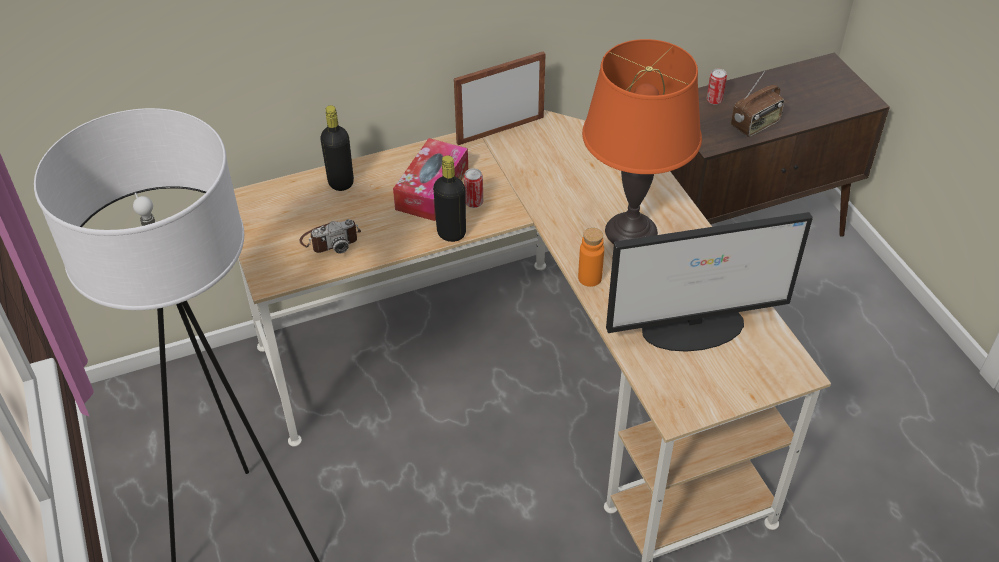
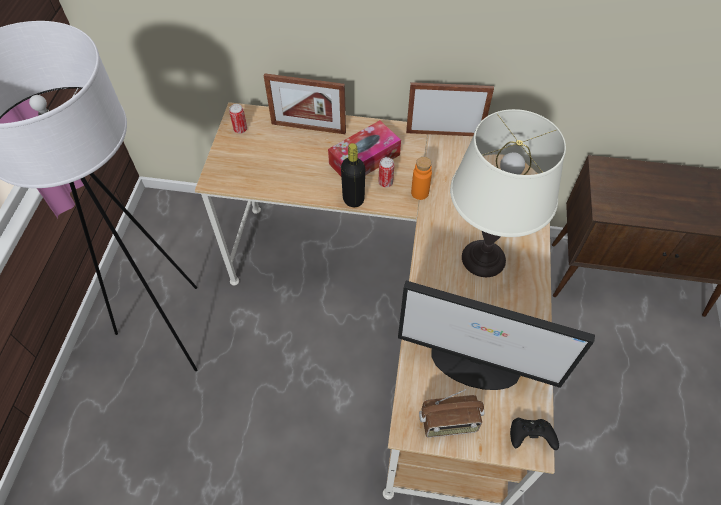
camera: 30 degrees right, 10 degrees up
camera [299,219,361,254] -> none
black bottle [320,105,354,191] -> picture frame [264,73,346,134]
orange bottle [578,228,604,287] -> orange bottle moved to [411,157,432,200]
orange table lamp [582,39,702,244] -> white table lamp [450,109,566,277]
can [707,69,727,105] -> can moved to [229,104,247,133]
radio [731,71,785,137] -> radio moved to [419,389,484,438]
none -> black game controller [510,418,559,450]

